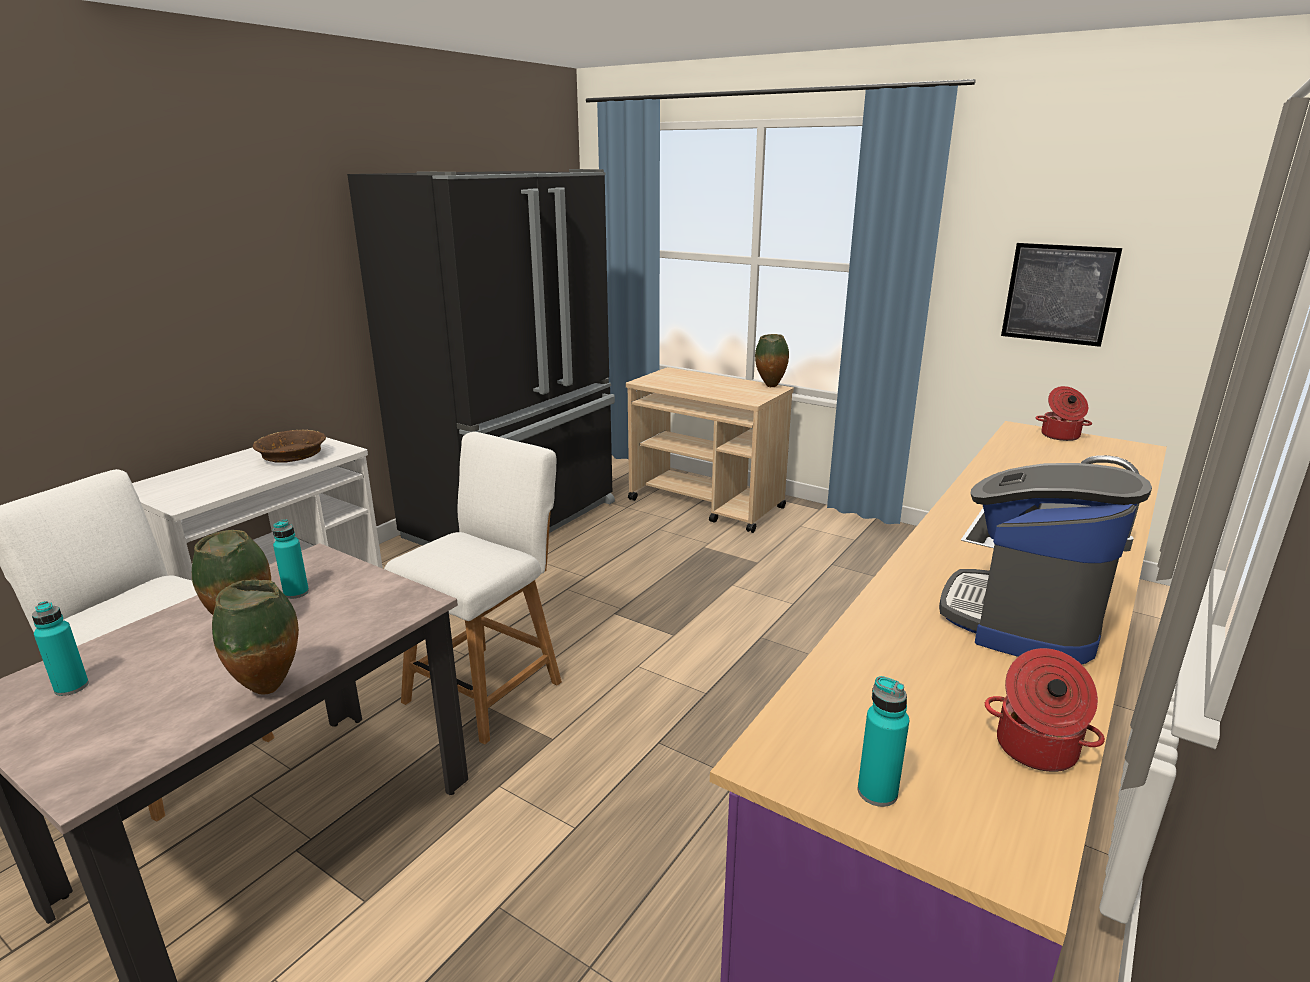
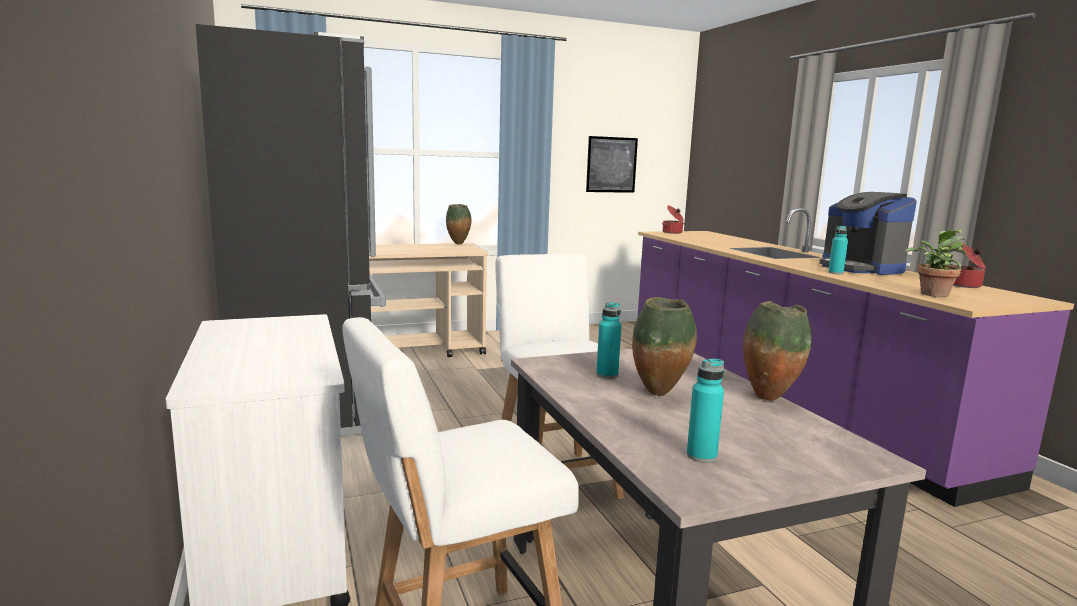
camera: 55 degrees left, 10 degrees down
brown bowl [253,430,326,463] -> none
turquoise bottle [857,676,909,807] -> turquoise bottle moved to [828,226,848,274]
none -> potted plant [905,230,967,297]

